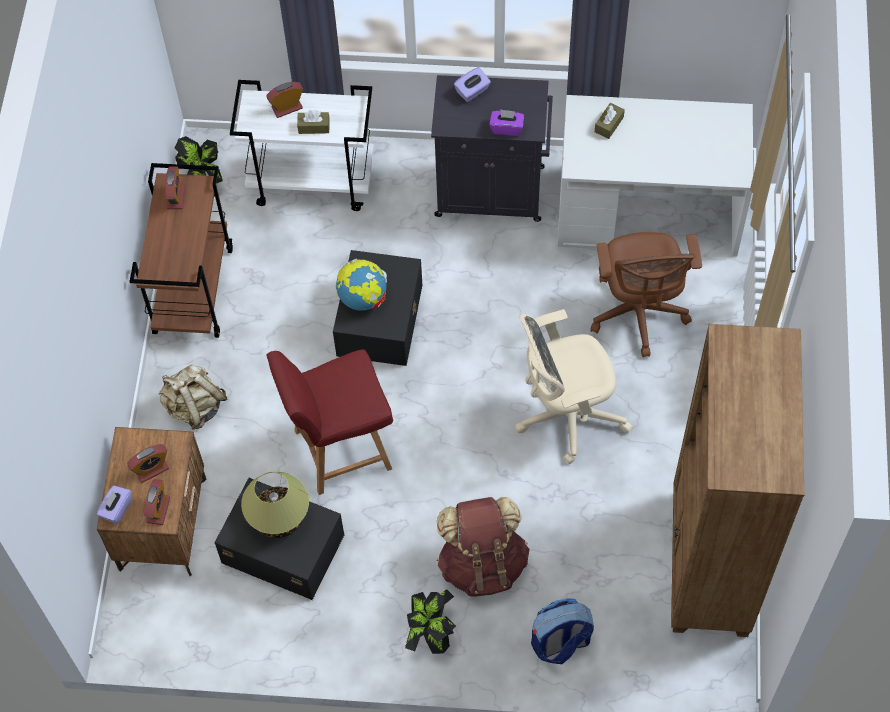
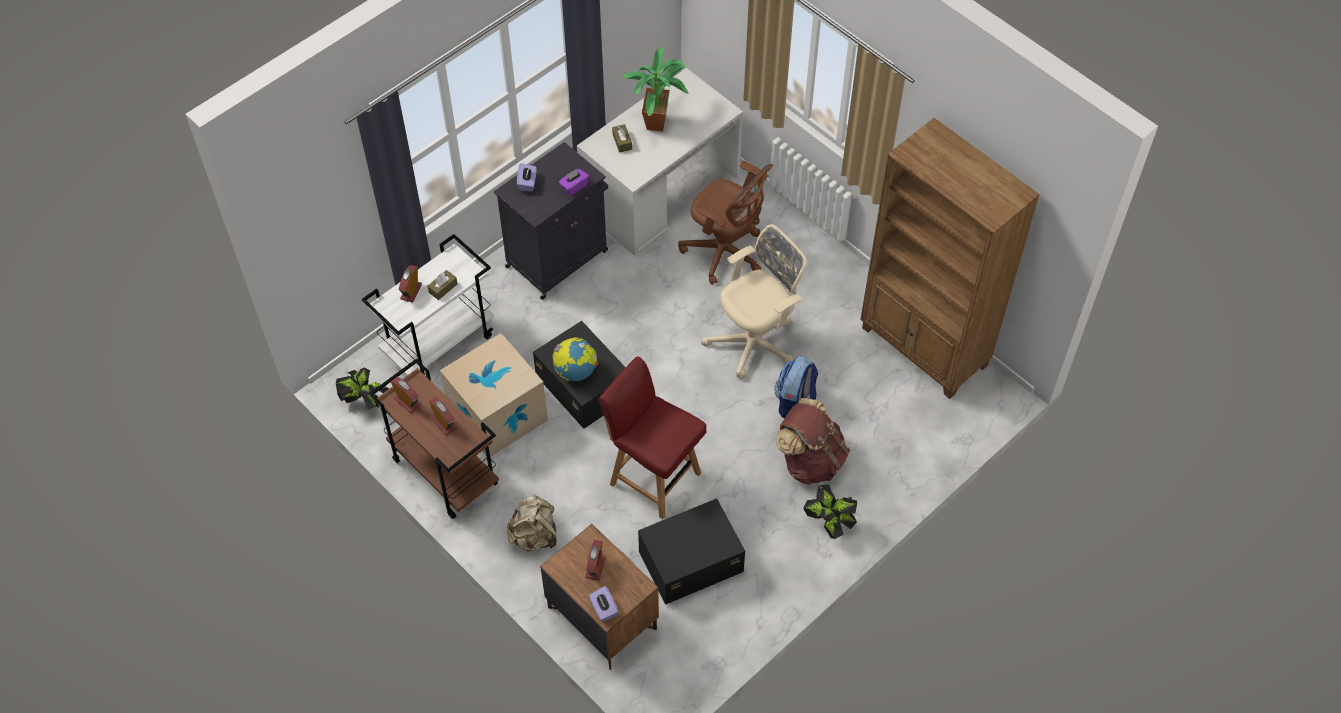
camera: 50 degrees left, 5 degrees down
alarm clock [144,479,170,525] -> alarm clock moved to [429,397,457,435]
table lamp [241,472,309,538] -> none
red chair [266,349,393,495] -> red chair turned 105 degrees clockwise [599,356,707,519]
beige office chair [515,309,632,464] -> beige office chair turned 150 degrees counterclockwise [701,224,807,379]
backpack [531,598,594,664] -> backpack moved to [775,356,818,418]
none -> cardboard box [440,333,548,457]
none -> potted plant [622,47,688,132]

